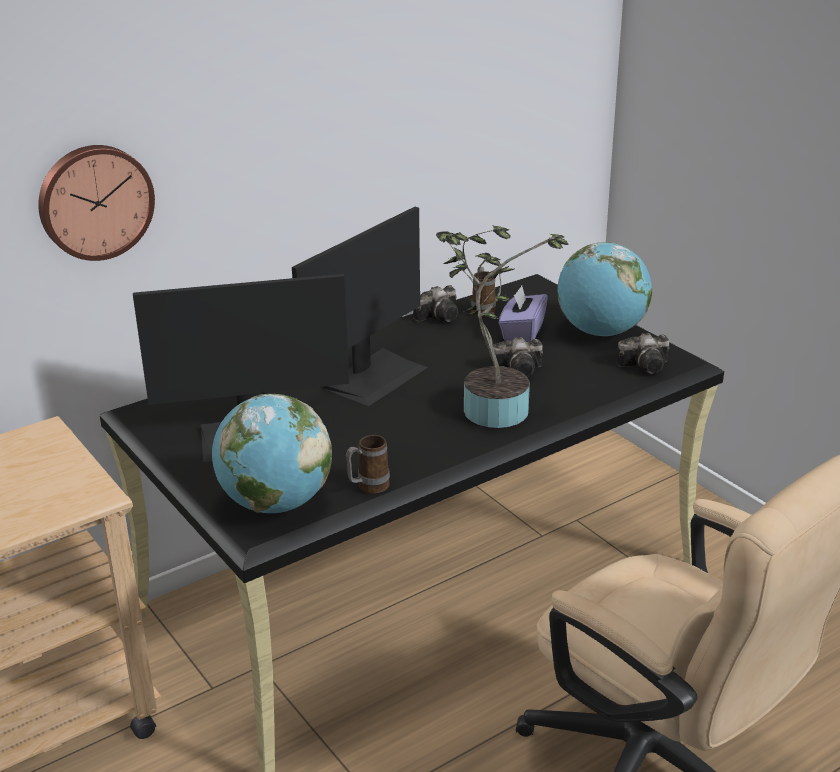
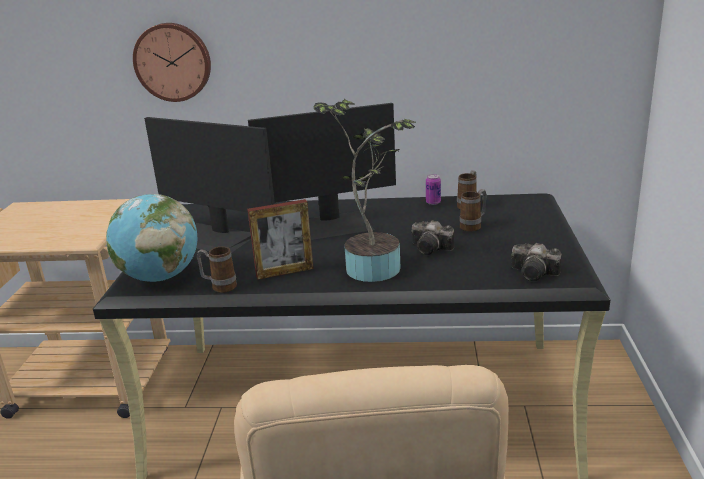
camera: 40 degrees right, 5 degrees down
camera [413,285,458,322] -> can [426,174,441,205]
purple tissue box [499,285,548,342] -> mug [459,189,487,232]
globe [557,242,652,336] -> none
none -> picture frame [247,199,314,280]

